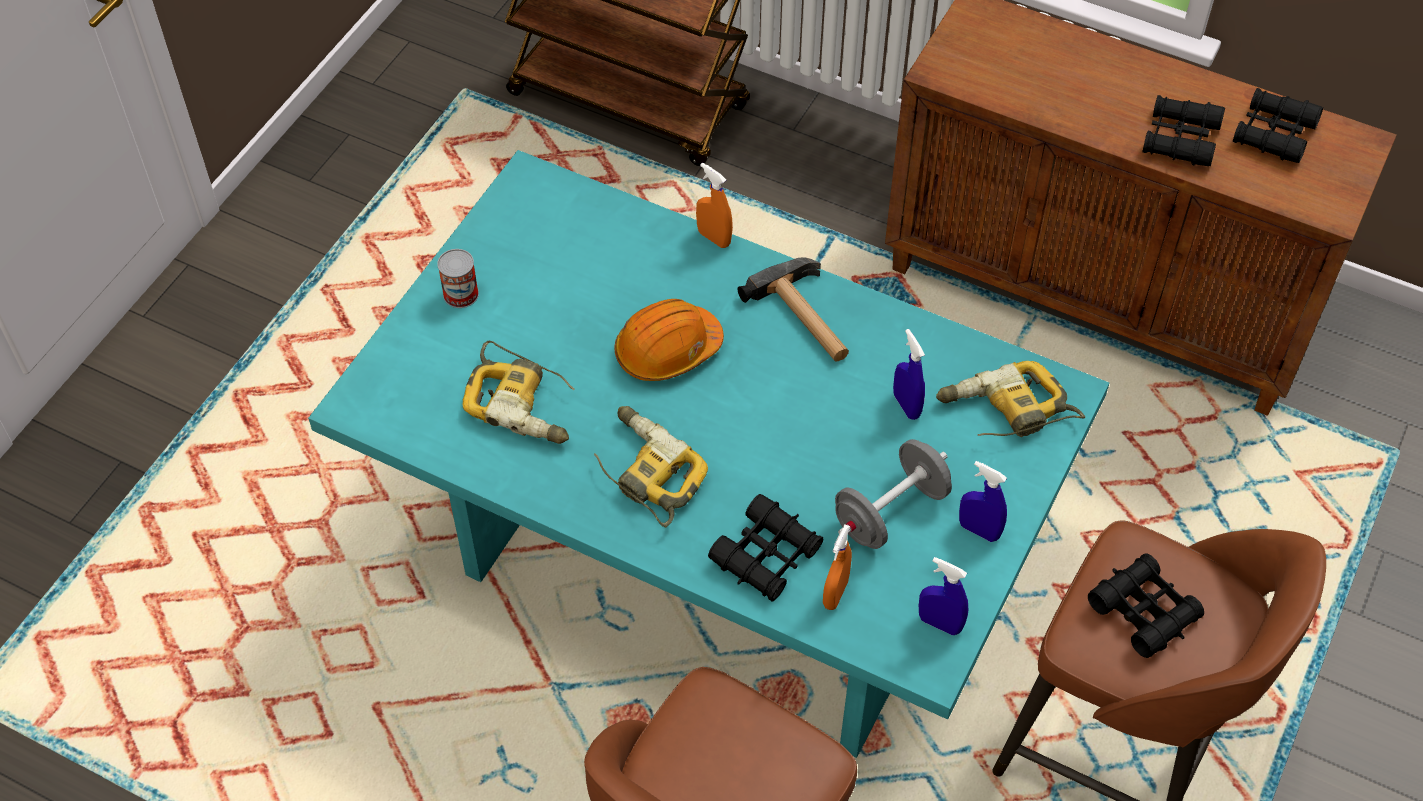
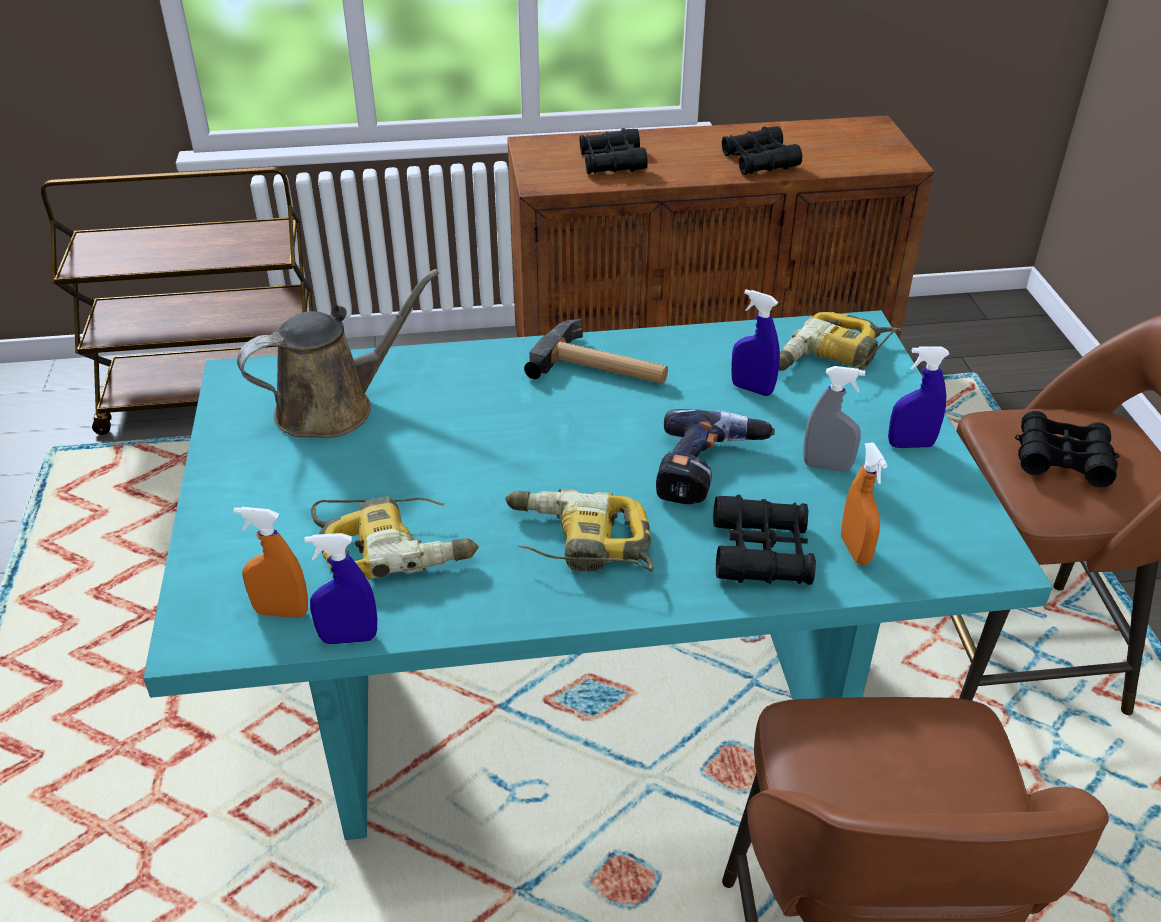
camera: 35 degrees left, 15 degrees down
can [437,249,479,308] -> none
orange hard hat [615,299,724,381] -> none
orange spray bottle [696,163,733,248] -> orange spray bottle moved to [233,507,308,618]
grey dumbbell [835,439,952,549] -> grey spray bottle [803,366,866,472]
blue spray bottle [919,557,968,635] -> blue spray bottle moved to [305,533,377,644]
black binoculars [1233,88,1323,163] -> black binoculars moved to [580,128,648,174]
none -> brown watering can [237,269,439,438]
none -> power drill [656,409,775,504]

